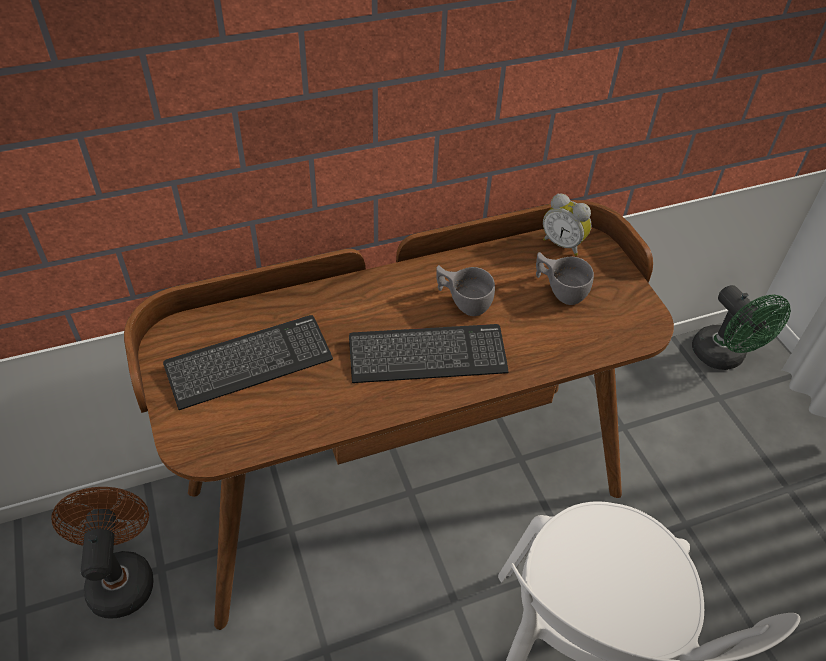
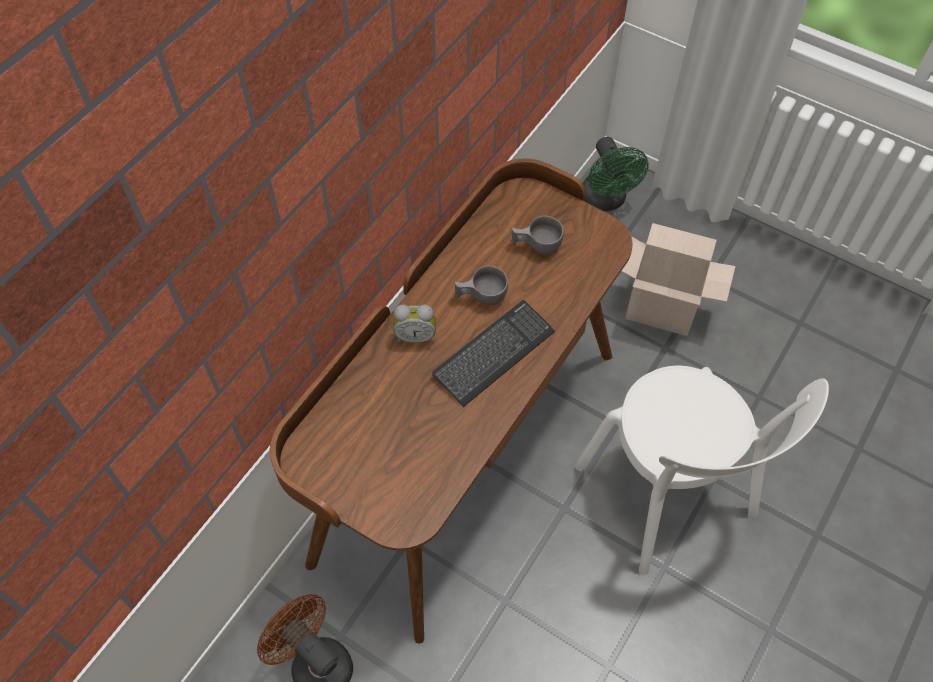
camera: 35 degrees left, 10 degrees up
keyboard [163,315,333,410] -> none
alarm clock [543,194,591,256] -> alarm clock moved to [393,305,436,343]
green fan [692,285,791,370] -> green fan turned 45 degrees clockwise [583,137,649,211]
none -> cardboard box [622,223,735,336]

